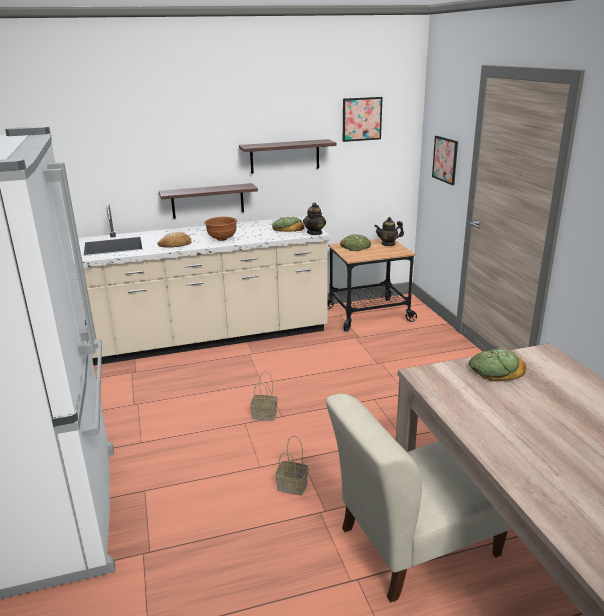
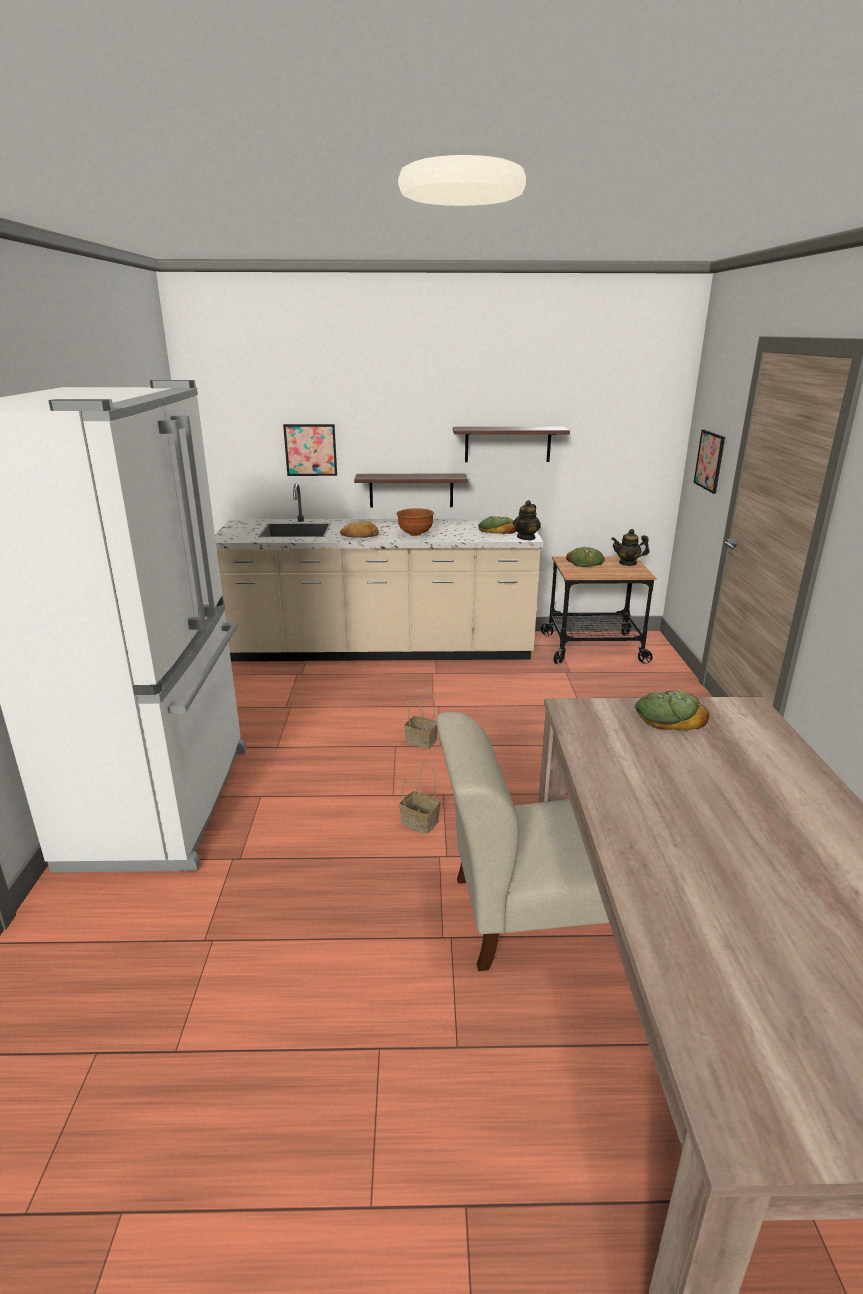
camera: 15 degrees right, 0 degrees up
picture [343,97,383,142] -> picture moved to [283,424,337,476]

